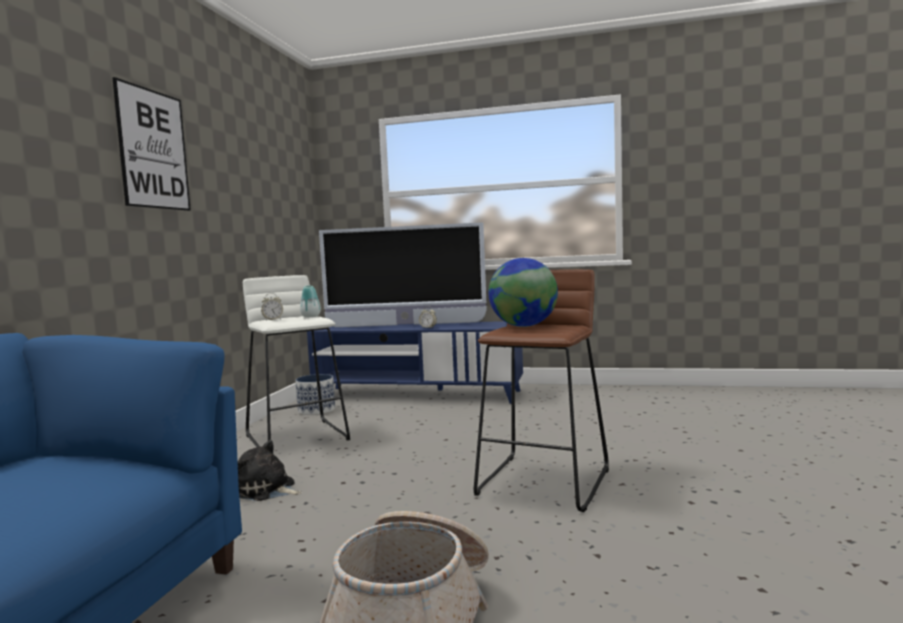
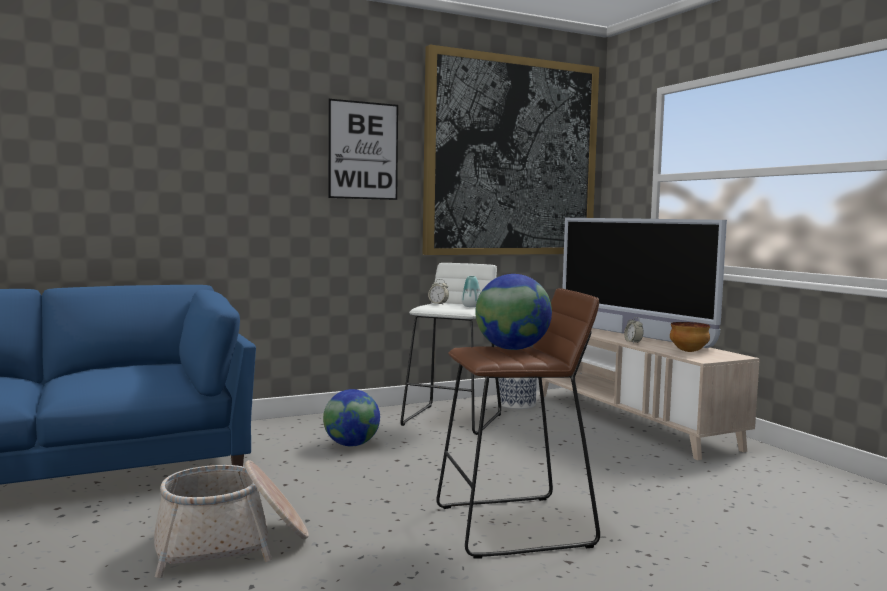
camera: 50 degrees right, 0 degrees up
plush toy [238,440,302,501] -> globe [323,389,380,446]
blue tv stand [307,321,523,404] -> beige tv stand [542,328,760,460]
none -> picture [423,45,599,255]
none -> bowl [670,322,710,352]

